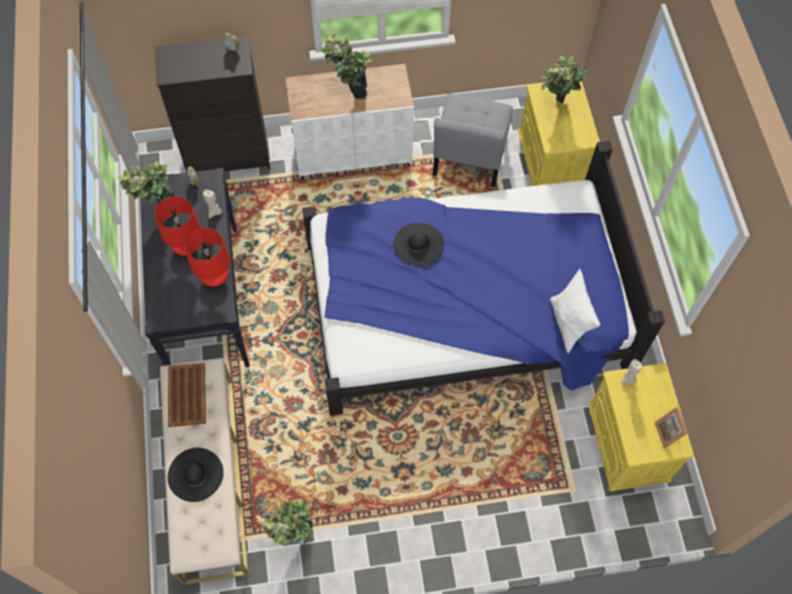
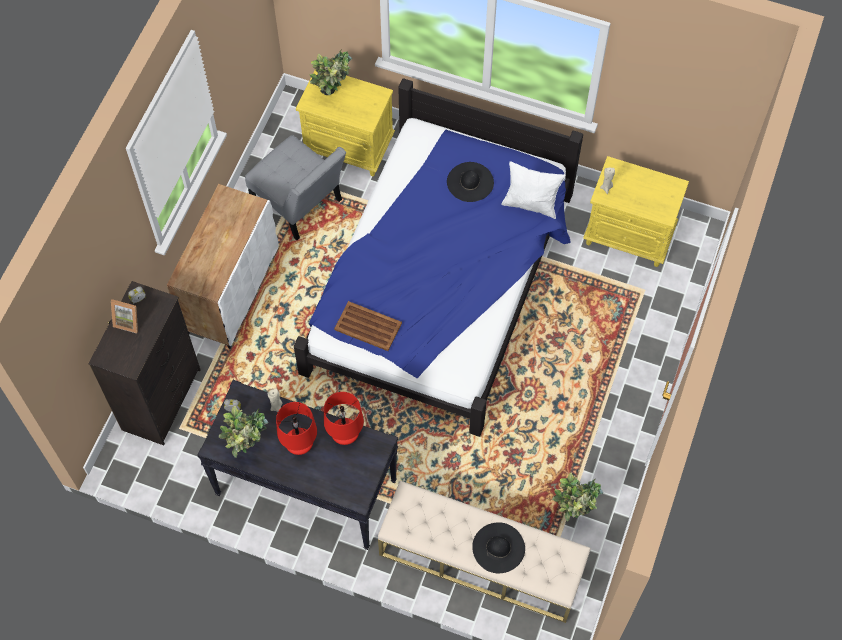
camera: 60 degrees left, 0 degrees up
brown tray [168,363,206,427] -> brown tray moved to [334,301,402,351]
potted plant [320,33,372,99] -> none
black hat [393,223,444,266] -> black hat moved to [447,162,494,202]
picture frame [654,407,688,448] -> picture frame moved to [111,299,138,333]

